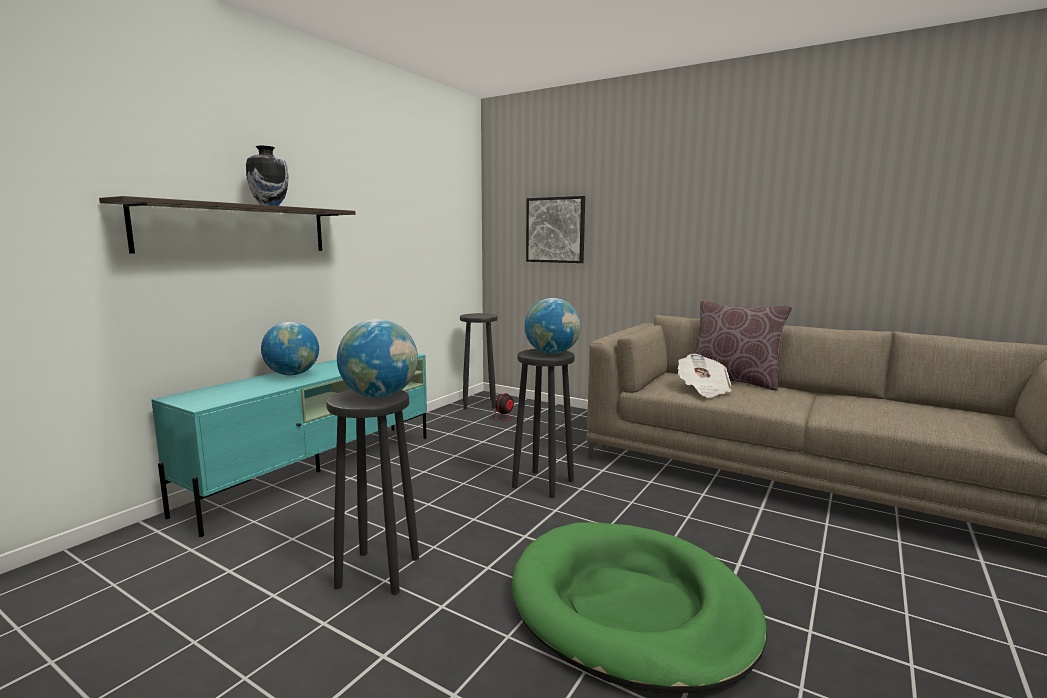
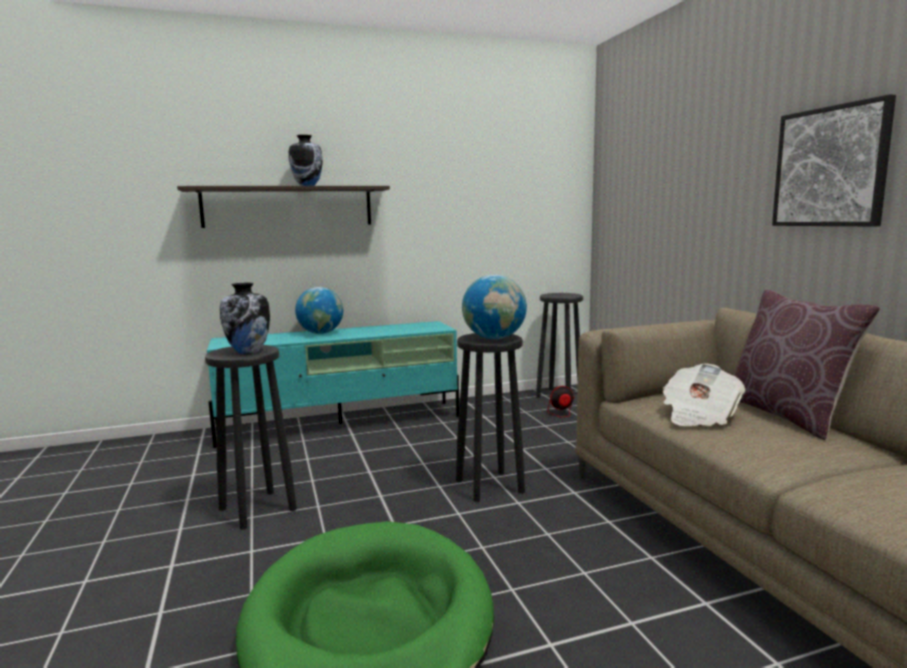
camera: 40 degrees right, 0 degrees up
globe [337,319,418,398] -> vase [220,283,270,354]
picture [526,196,585,263] -> picture moved to [772,94,896,226]

